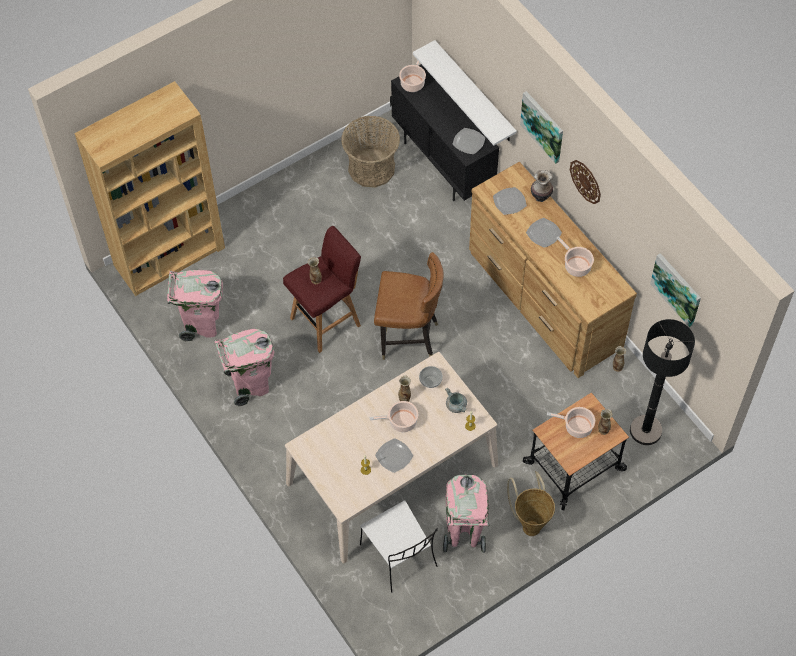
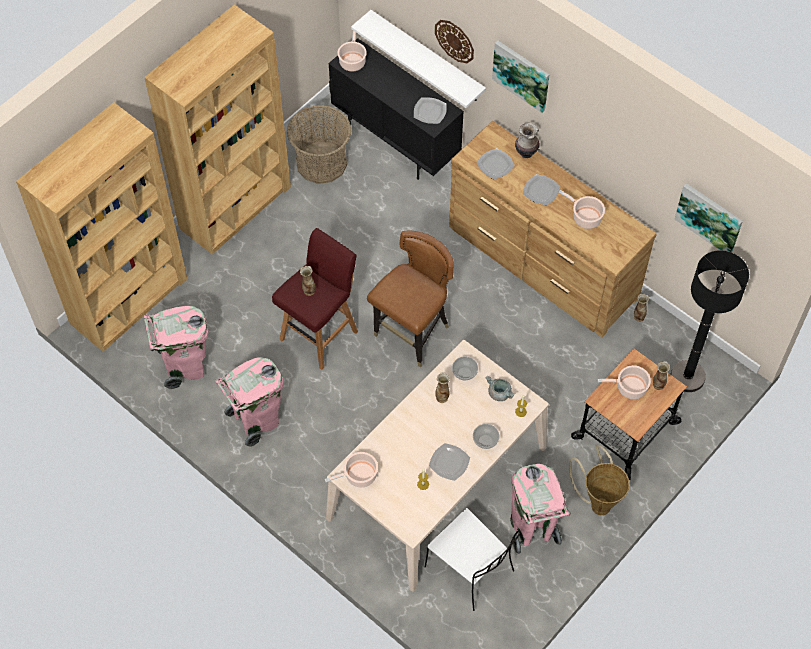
camera: 15 degrees left, 0 degrees up
cooking pot [369,401,418,432] -> cooking pot moved to [325,452,378,488]
brown chair [374,252,444,360] -> brown chair turned 45 degrees counterclockwise [367,230,454,368]
wall clock [570,160,601,204] -> wall clock moved to [435,20,474,63]
none -> brown bookcase [144,5,291,254]
none -> bowl [473,424,499,449]

